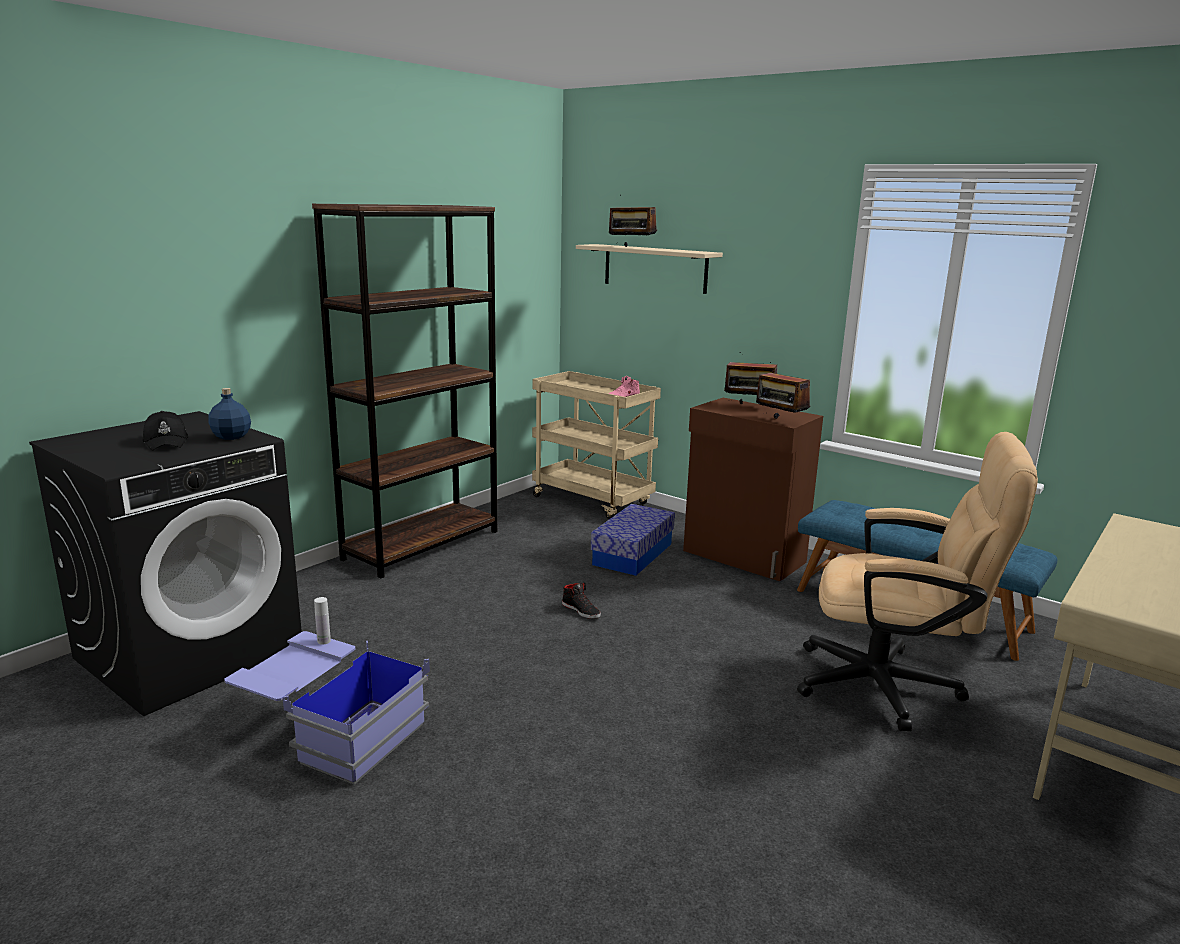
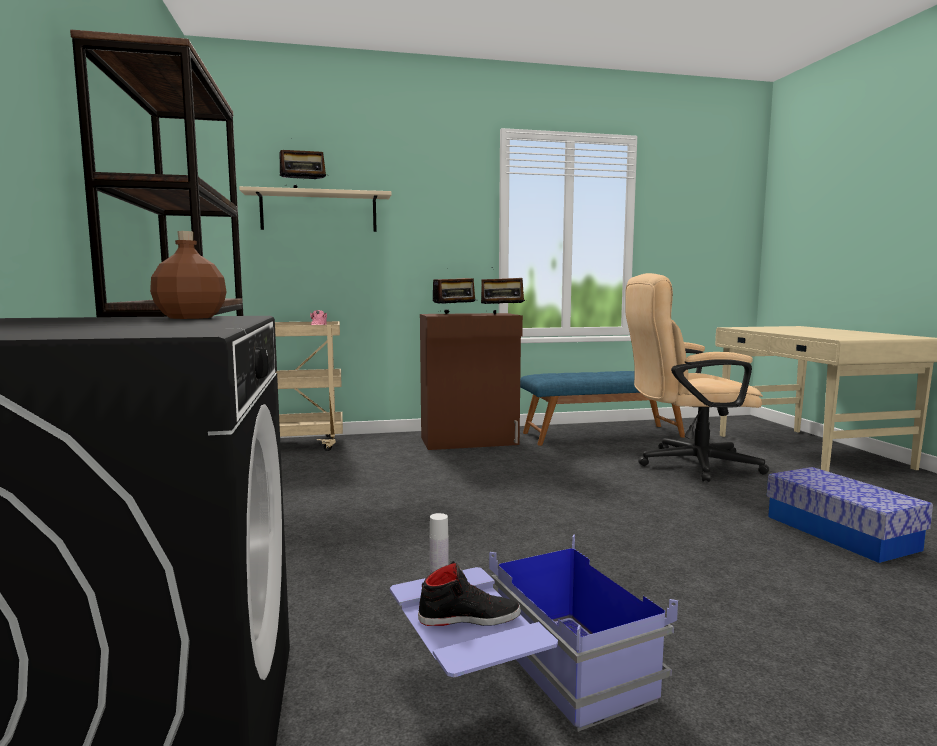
camera: 50 degrees left, 10 degrees down
black cap [143,411,188,450] -> none
blue bottle [208,388,251,440] -> brown bottle [150,231,227,319]
black shoe [562,583,601,619] -> black shoe moved to [418,561,521,626]
storage box [591,504,675,576] -> storage box moved to [767,467,933,563]
beige office chair [797,432,1038,731] -> beige office chair turned 150 degrees counterclockwise [625,273,769,482]

